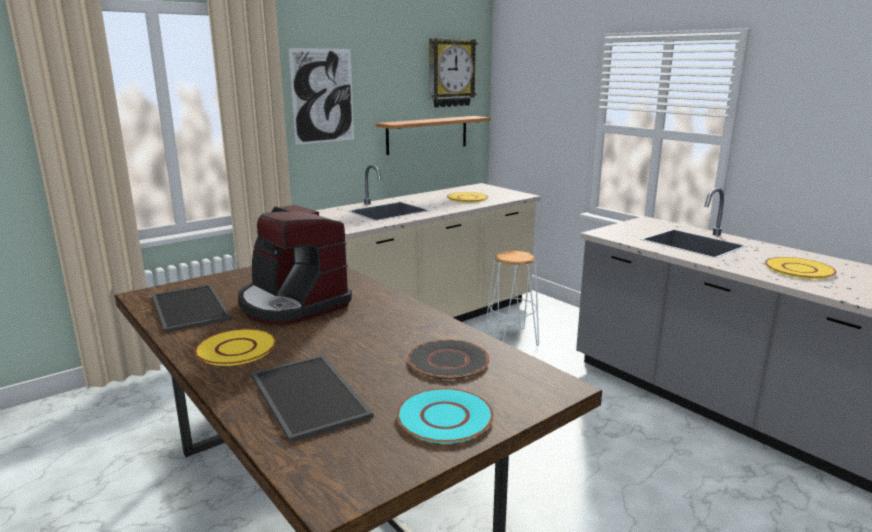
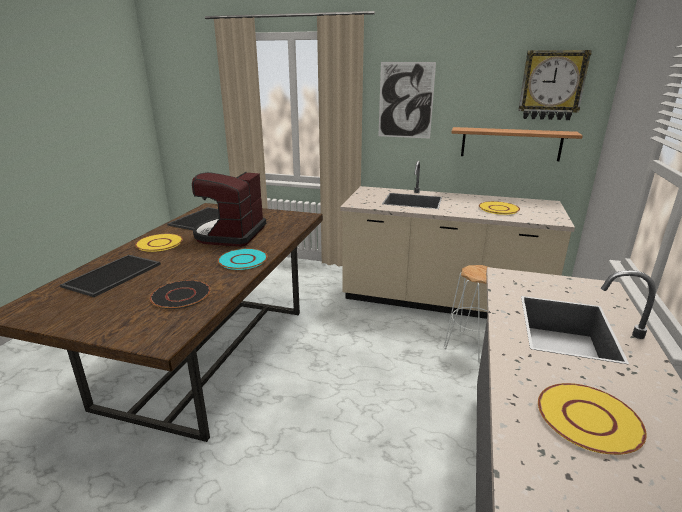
camera: 55 degrees right, 5 degrees up
turquoise plate [396,388,494,443] -> turquoise plate moved to [218,249,268,270]

